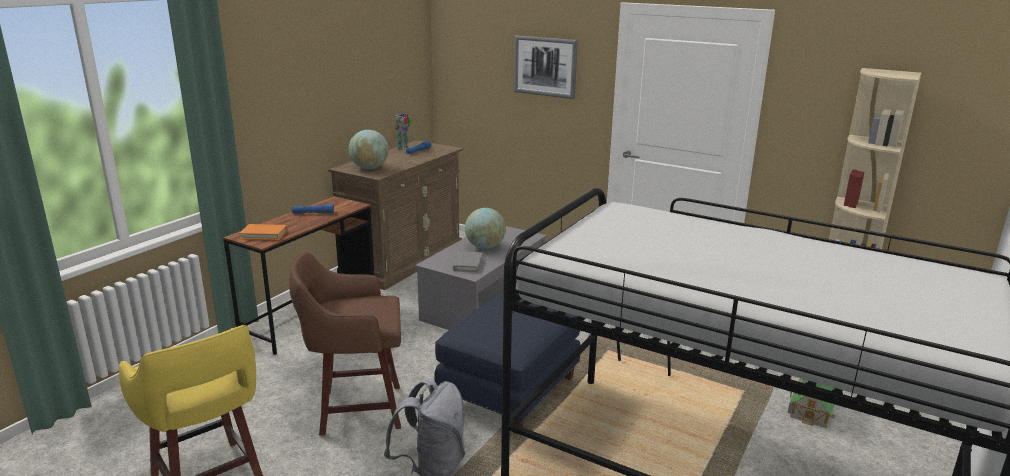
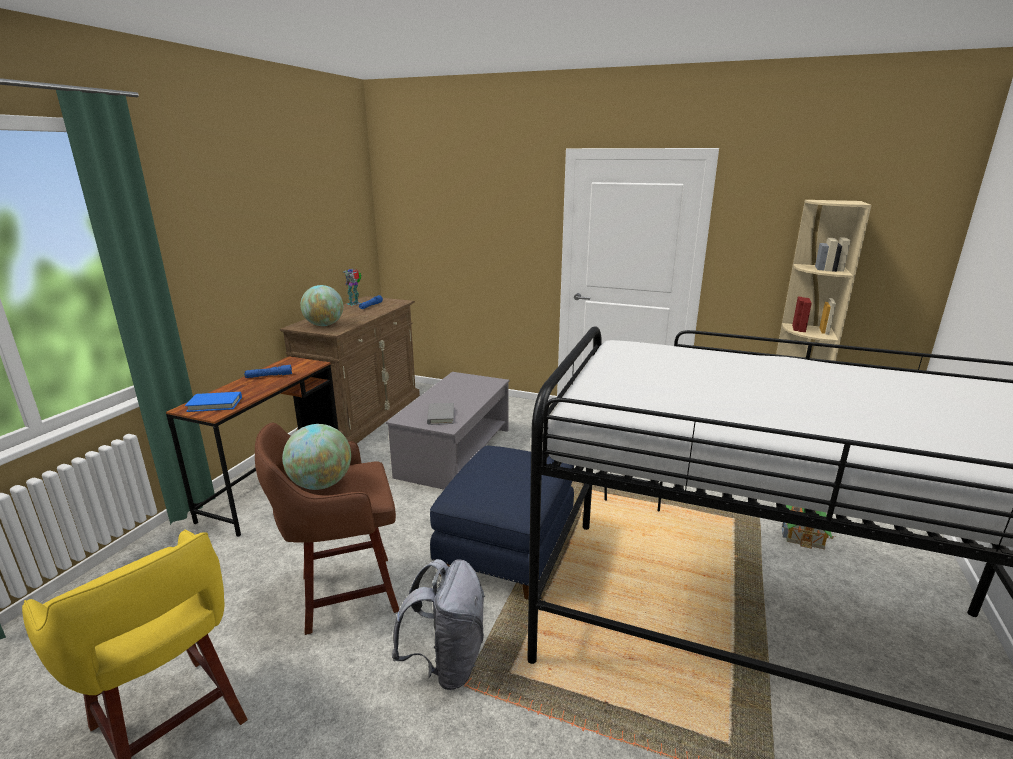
camera: 10 degrees left, 0 degrees up
orange book [239,224,287,240] -> blue book [185,392,242,412]
globe [465,208,506,249] -> globe moved to [282,424,351,490]
picture [514,35,578,99] -> none

